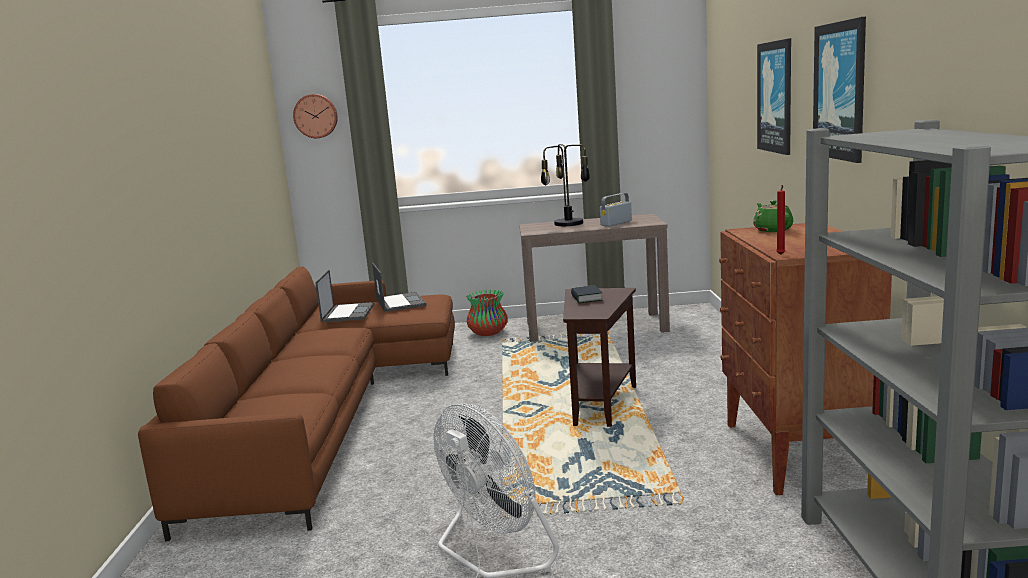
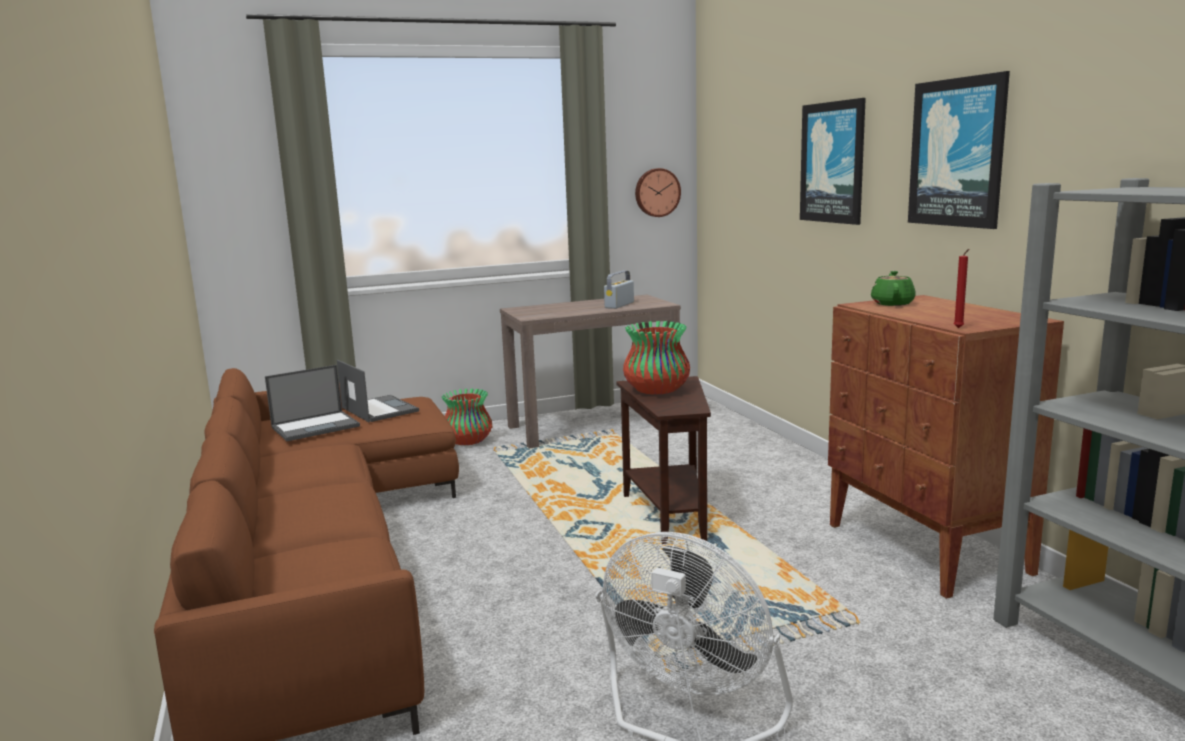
camera: 20 degrees left, 0 degrees up
wall clock [293,94,338,138] -> wall clock moved to [635,168,681,217]
laptop [315,270,374,322] -> laptop turned 75 degrees clockwise [265,365,360,441]
table lamp [541,144,590,226] -> none
book [571,285,603,303] -> vase [623,321,690,395]
green teapot [753,200,793,232] -> green teapot turned 45 degrees clockwise [871,271,916,306]

